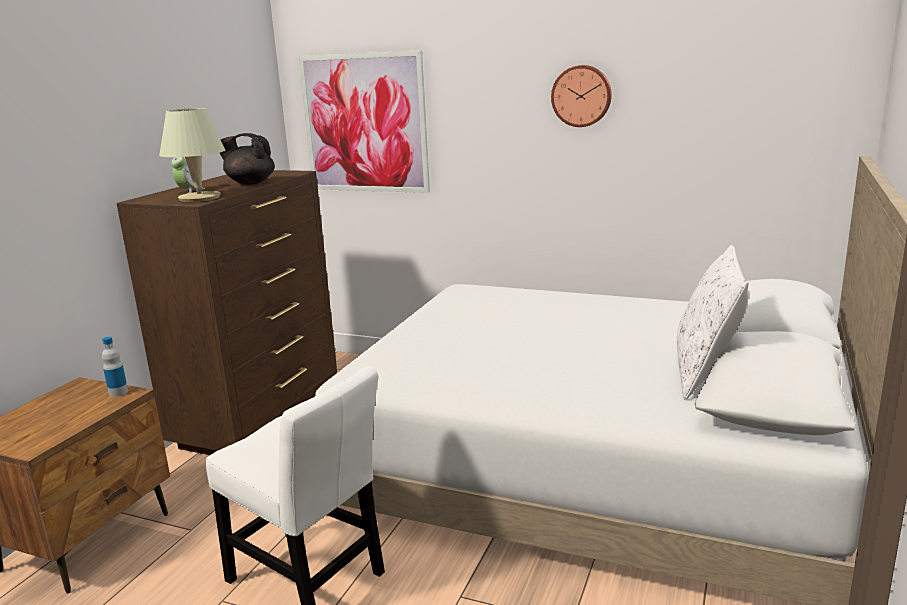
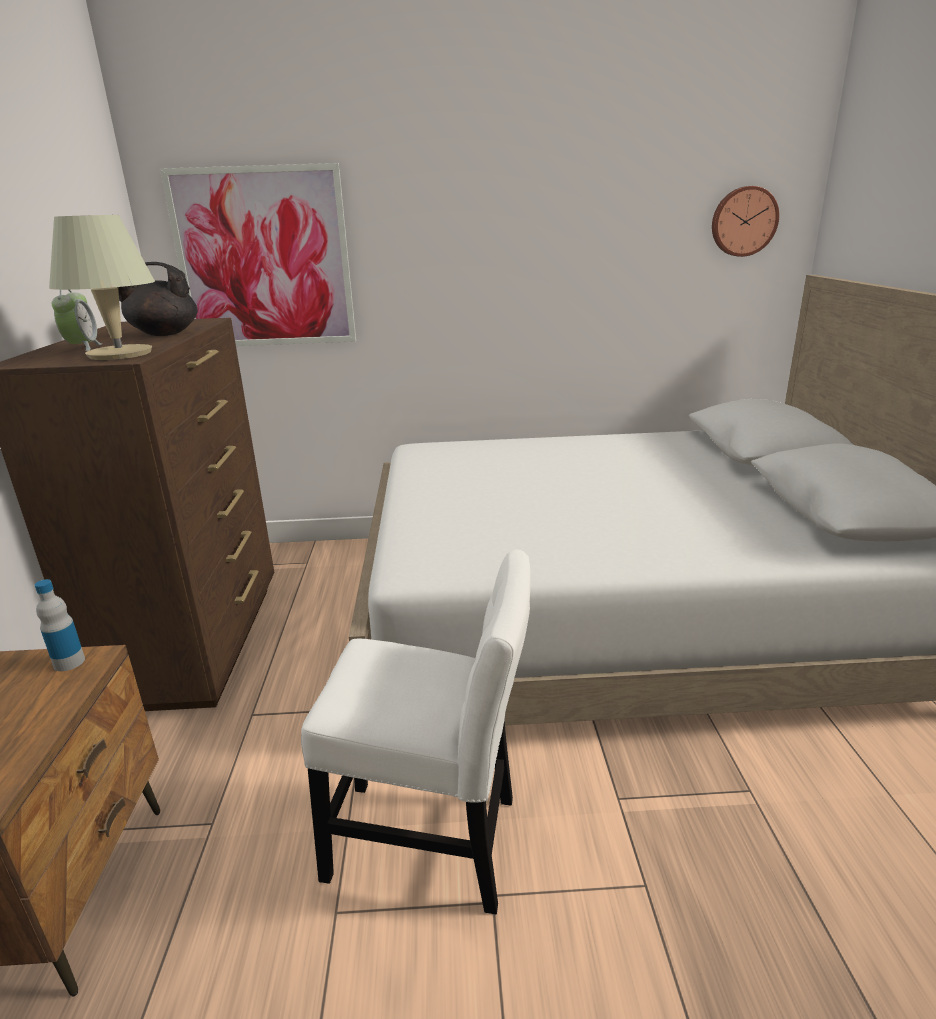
camera: 25 degrees left, 5 degrees up
wall clock [551,65,612,127] -> wall clock moved to [712,186,779,257]
white pillow [677,245,749,400] -> none

